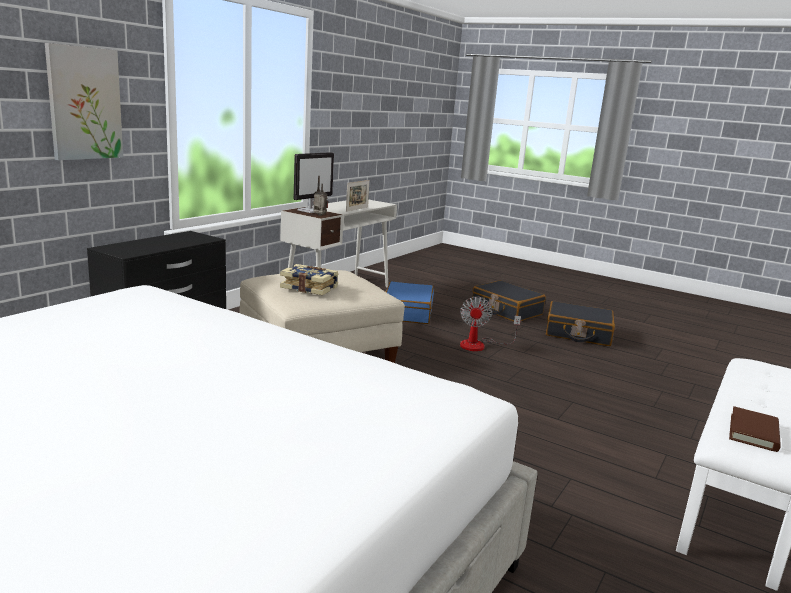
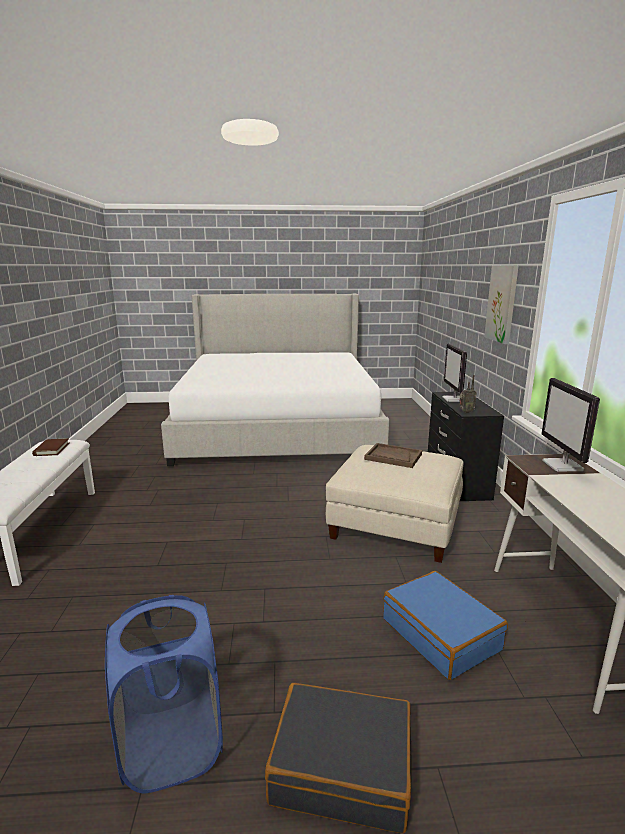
camera: 145 degrees right, 0 degrees up
book [280,264,339,295] -> brown tray [364,443,422,468]
radio [313,176,329,216] -> radio moved to [459,375,477,413]
picture frame [346,180,370,212] -> none
fan [460,296,521,351] -> none
black suitcase [546,301,615,346] -> blue laundry basket [105,595,223,793]
none -> monitor [442,343,467,402]

